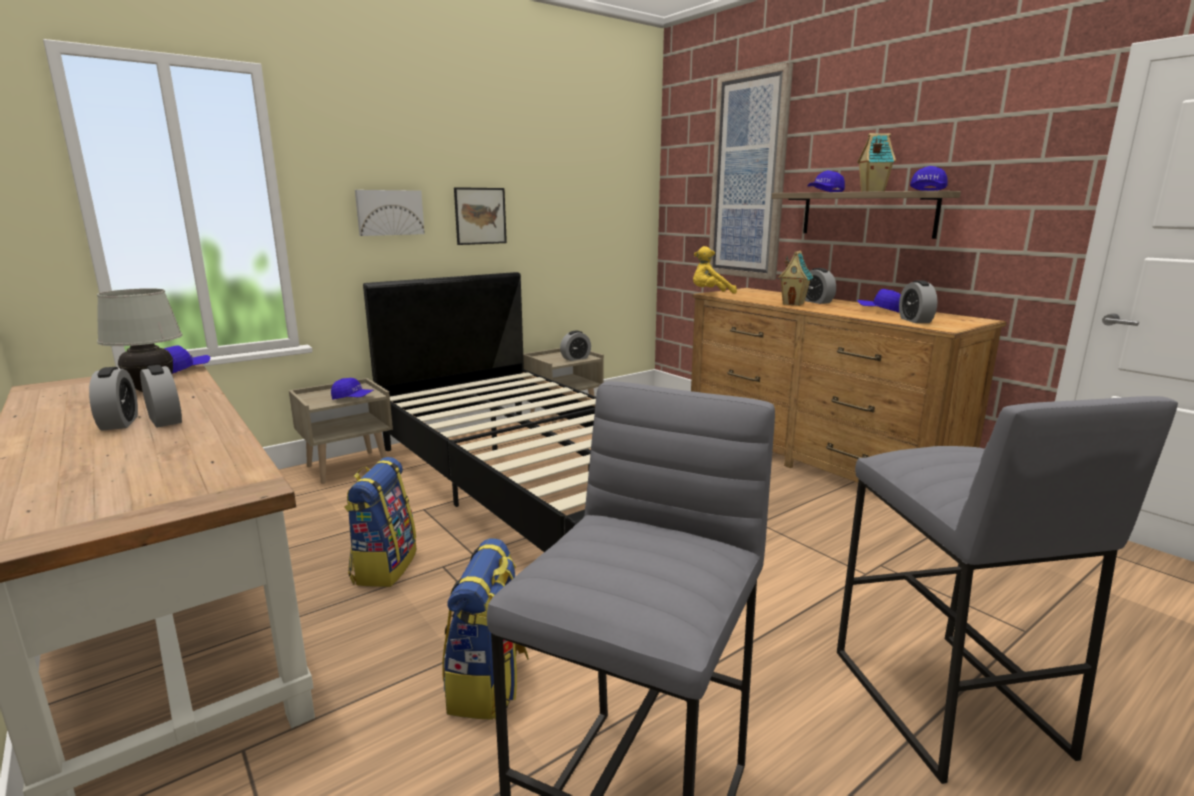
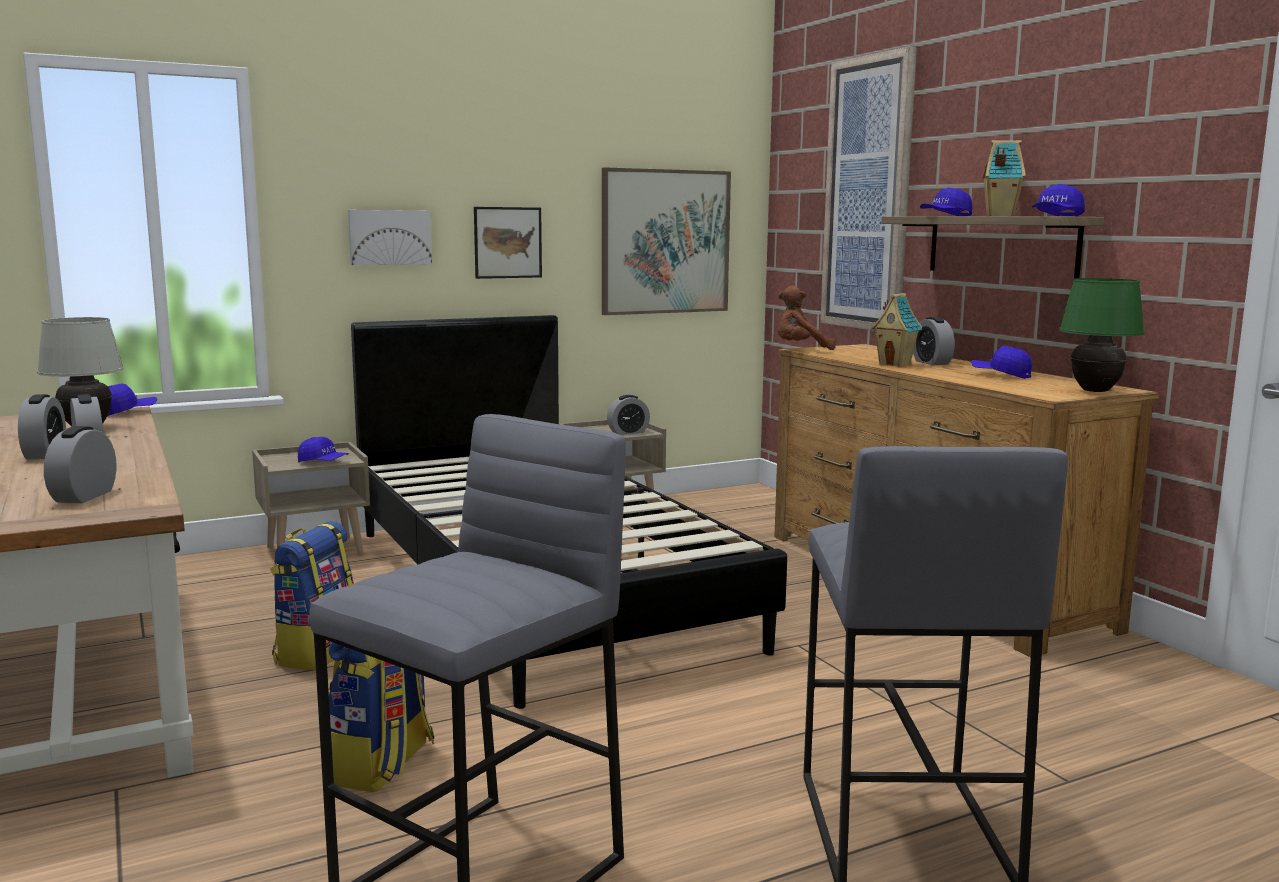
camera: 10 degrees right, 5 degrees down
yellow plush toy [693,246,737,294] -> brown plush toy [777,286,836,350]
alarm clock [899,280,938,323] -> alarm clock moved to [44,426,116,503]
none -> picture [602,168,731,315]
none -> green table lamp [1059,278,1144,392]

